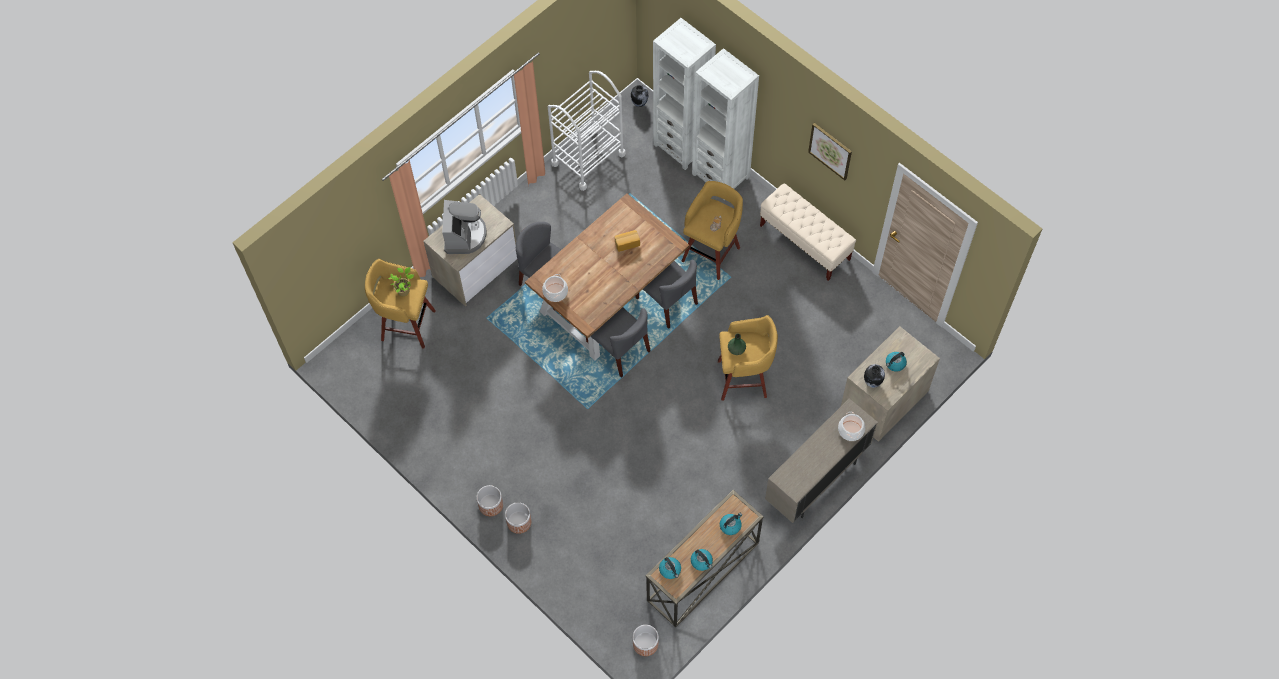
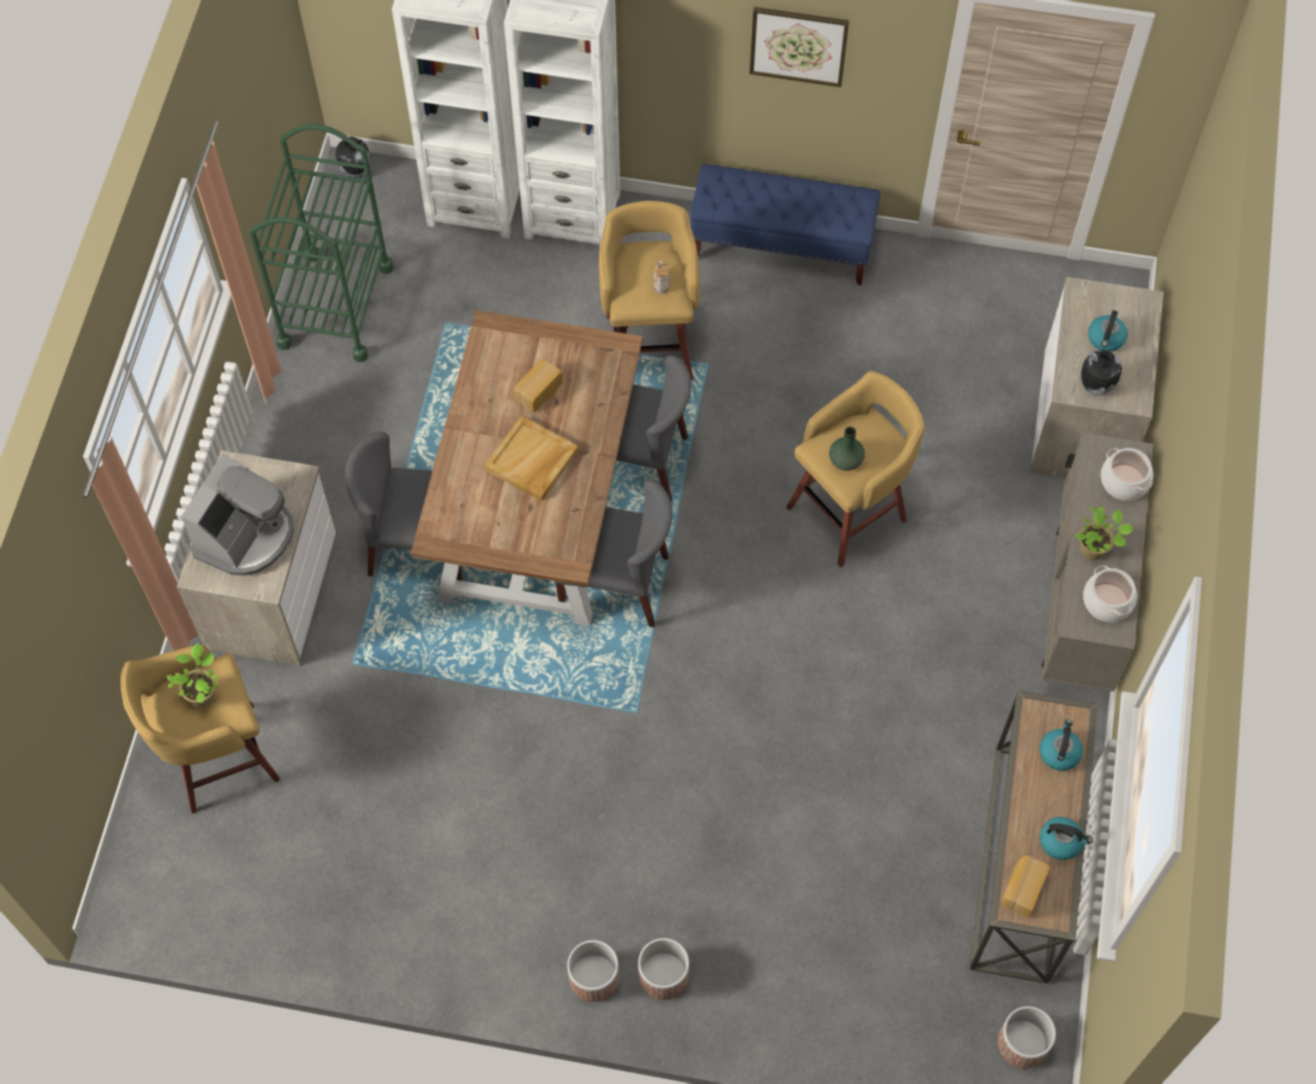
camera: 35 degrees left, 0 degrees up
coffee machine [442,200,486,254] -> coffee machine turned 60 degrees clockwise [181,454,294,576]
cooking pot [542,274,568,302] -> cooking pot moved to [1083,566,1137,622]
white cart [548,71,626,191] -> green cart [250,124,393,362]
kettle [659,557,681,579] -> bread [1002,855,1051,917]
beige bench [760,183,856,281] -> blue bench [691,164,880,285]
none -> beige tray [484,415,578,501]
none -> potted plant [1075,506,1134,560]

